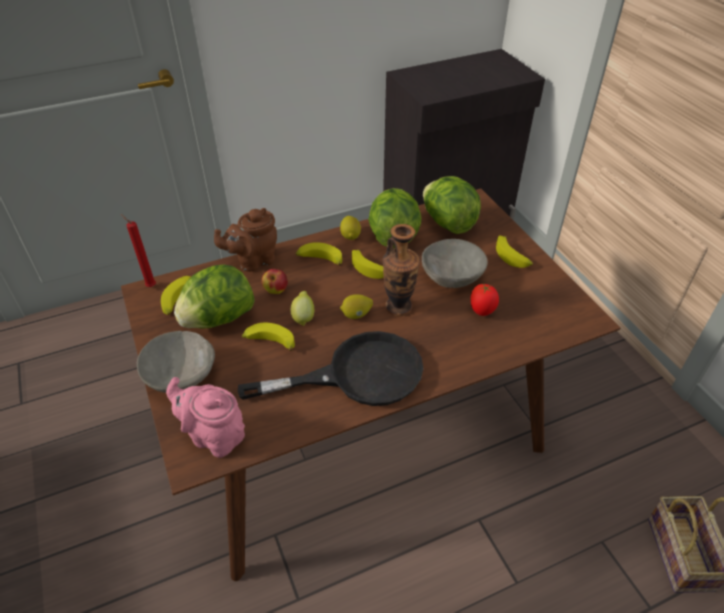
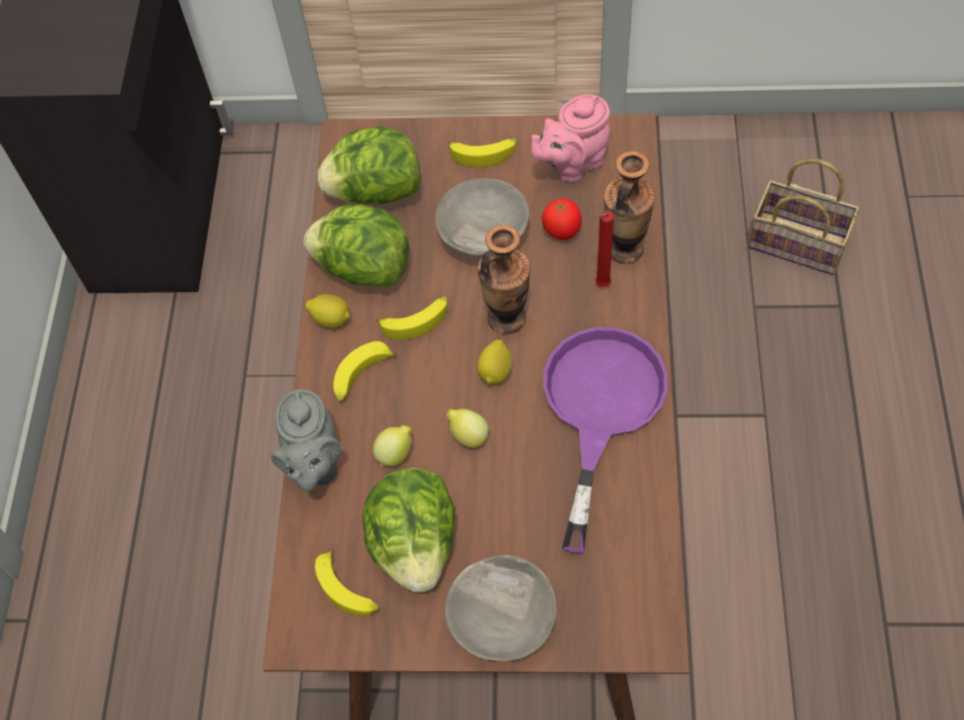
camera: 60 degrees left, 15 degrees up
red candle [121,214,156,287] -> red candle moved to [595,211,614,287]
pink teapot [166,377,245,458] -> pink teapot moved to [531,94,610,183]
brown teapot [214,208,277,272] -> grey teapot [271,389,341,491]
black frying pan [238,331,424,406] -> purple frying pan [543,327,668,553]
banana [242,323,295,351] -> none
apple [261,269,288,294] -> lemon [373,425,412,467]
none -> vase [603,151,655,264]

